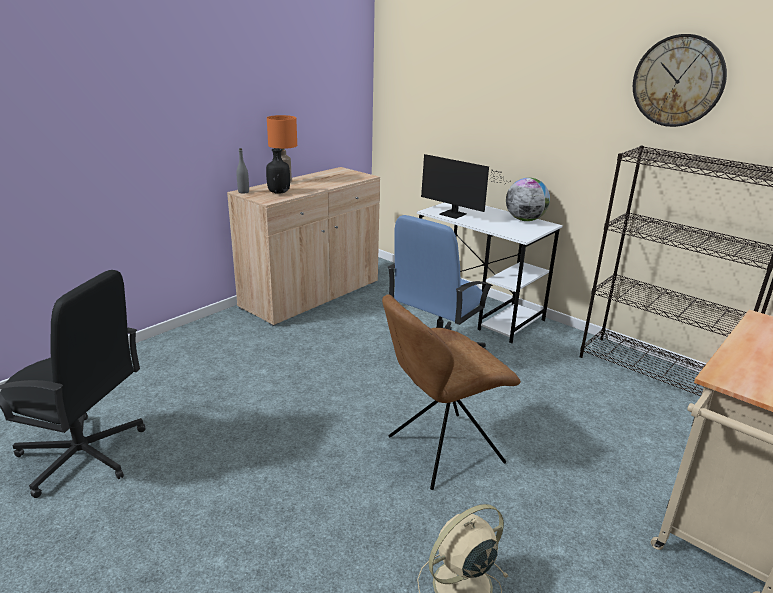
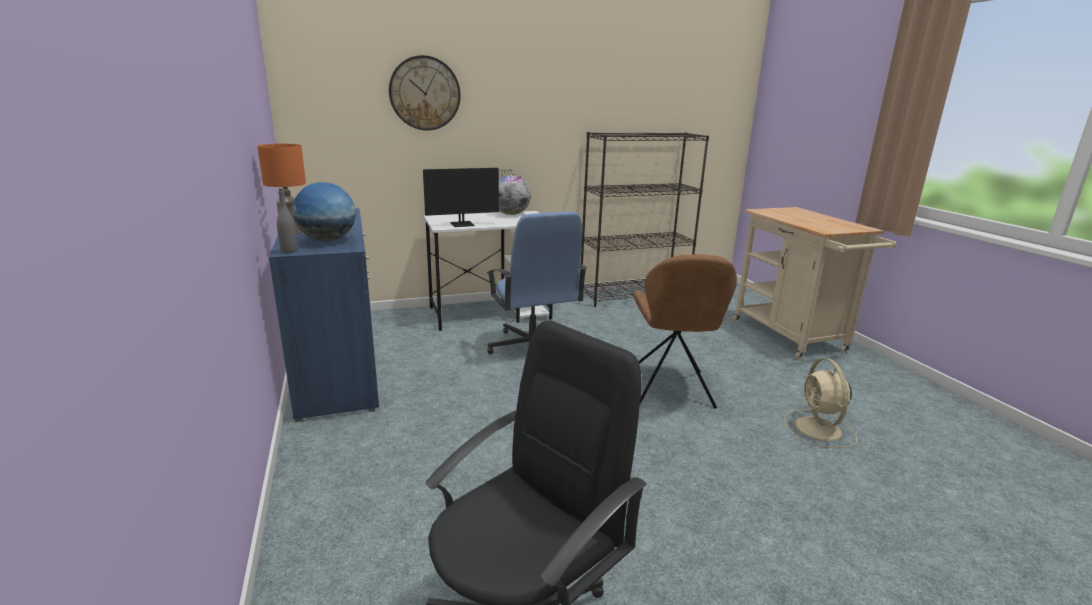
camera: 60 degrees left, 5 degrees down
beige cabinet [227,167,380,326] -> blue cabinet [268,208,379,422]
black bottle [266,148,290,194] -> globe [292,182,356,242]
wall clock [633,34,727,127] -> wall clock moved to [389,55,461,131]

